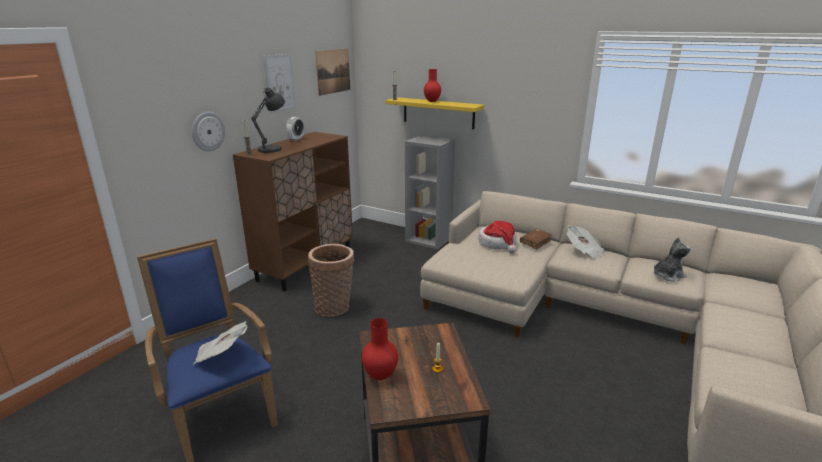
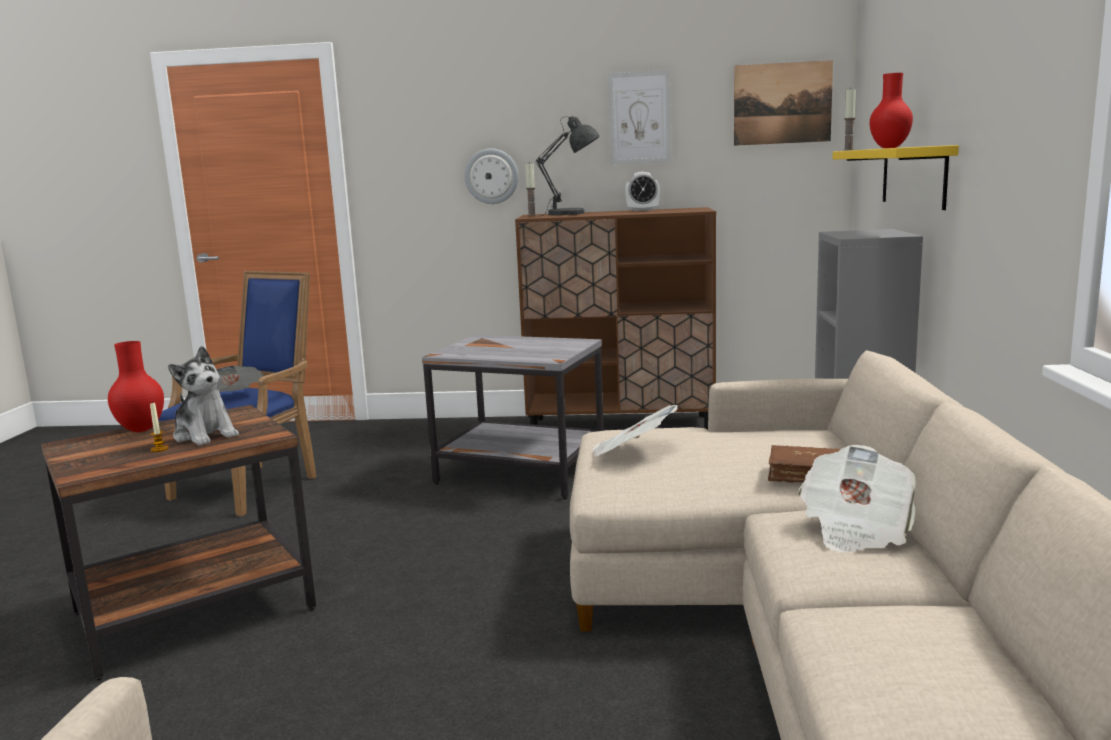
camera: 65 degrees right, 10 degrees down
basket [308,244,354,317] -> grey side table [422,335,604,499]
hat [478,221,517,253] -> none
plush toy [654,237,691,281] -> plush toy moved to [168,346,239,446]
none -> newspaper [592,405,678,458]

